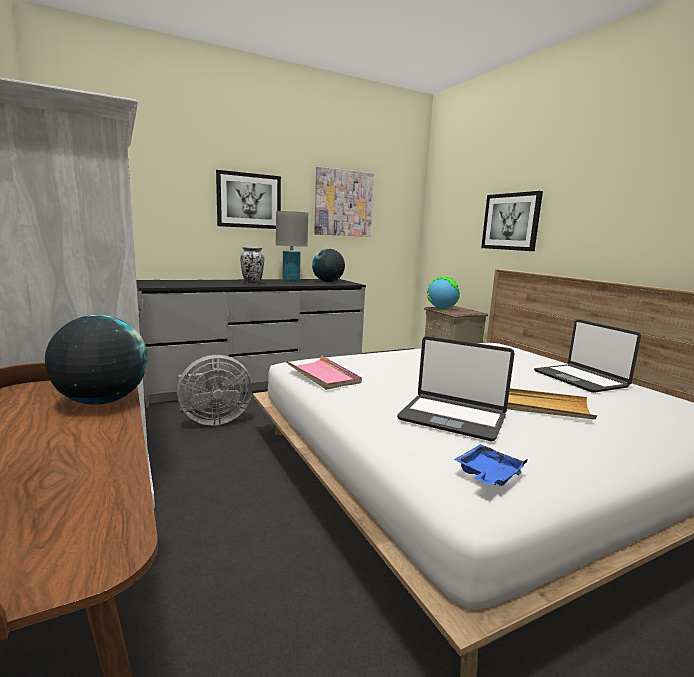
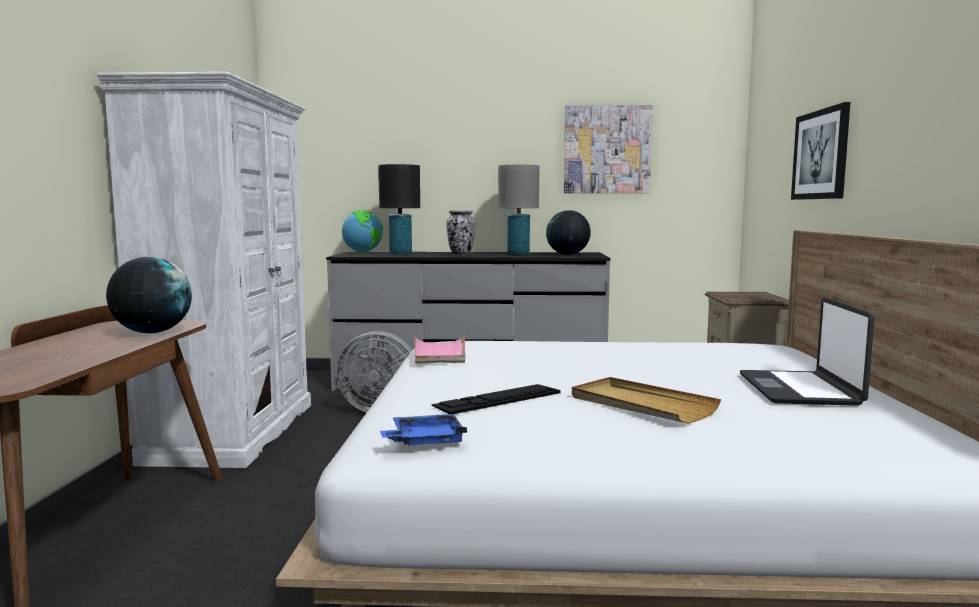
camera: 30 degrees right, 5 degrees down
picture [216,170,281,229] -> none
laptop [397,336,515,441] -> keyboard [432,384,561,414]
globe [427,276,460,309] -> globe moved to [342,210,383,253]
none -> black table lamp [378,164,420,255]

